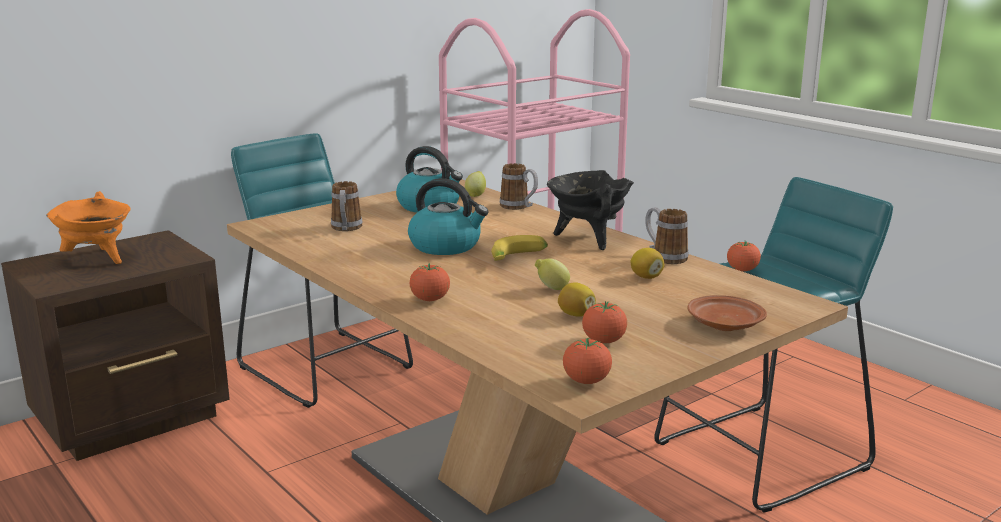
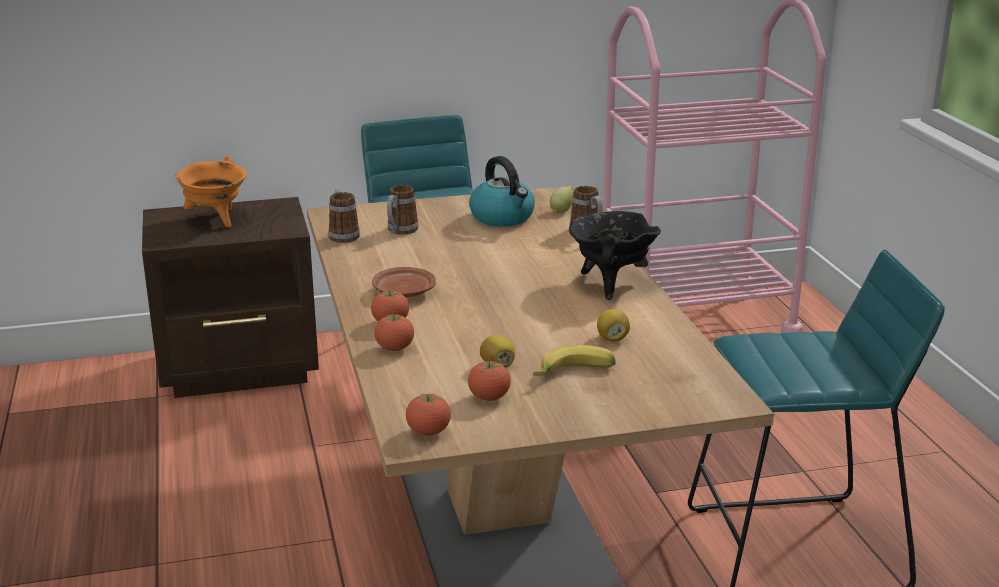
camera: 25 degrees right, 5 degrees up
kettle [408,178,488,255] -> none
banana [491,235,548,261] -> banana moved to [533,345,616,376]
lemon [535,258,570,290] -> none
mug [645,207,688,264] -> mug moved to [328,189,360,243]
brown plate [687,295,767,331] -> brown plate moved to [372,267,436,298]
tomato [727,240,761,271] -> tomato moved to [374,314,414,351]

